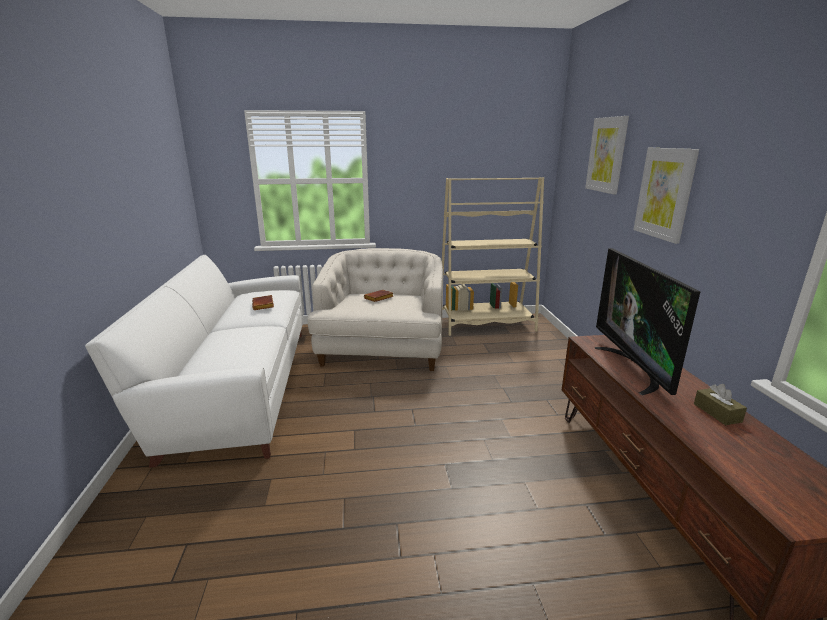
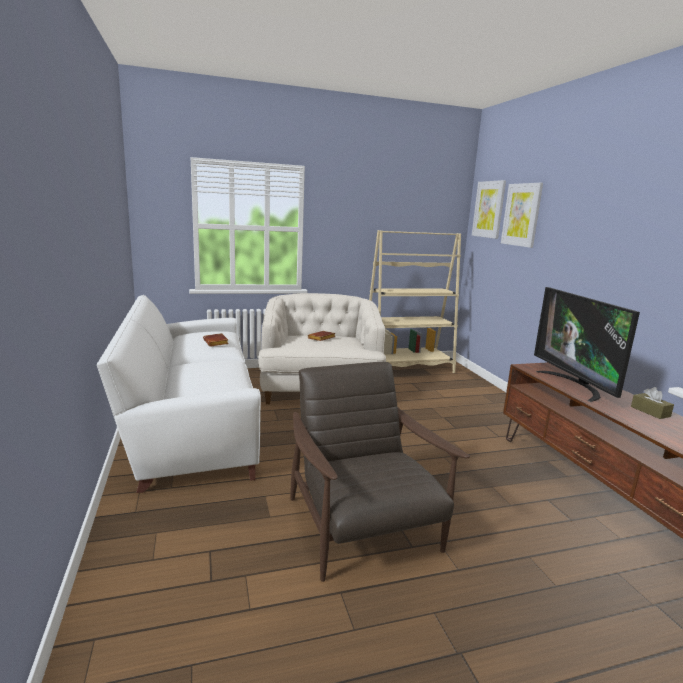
camera: 10 degrees left, 5 degrees down
picture [633,148,699,244] -> picture moved to [472,180,506,239]
none -> brown armchair [290,362,470,582]

